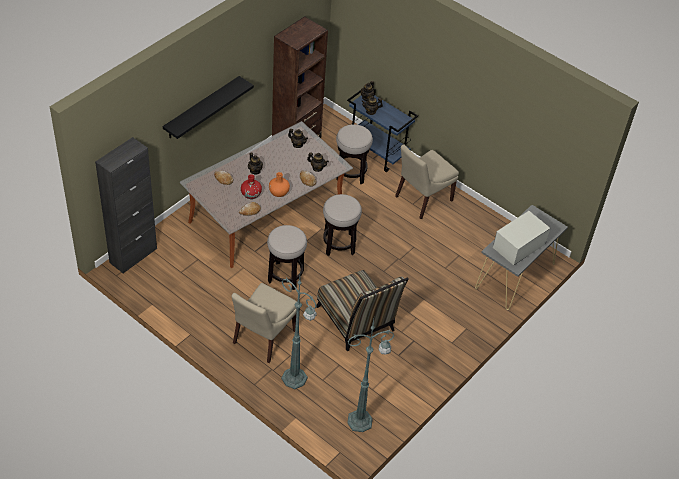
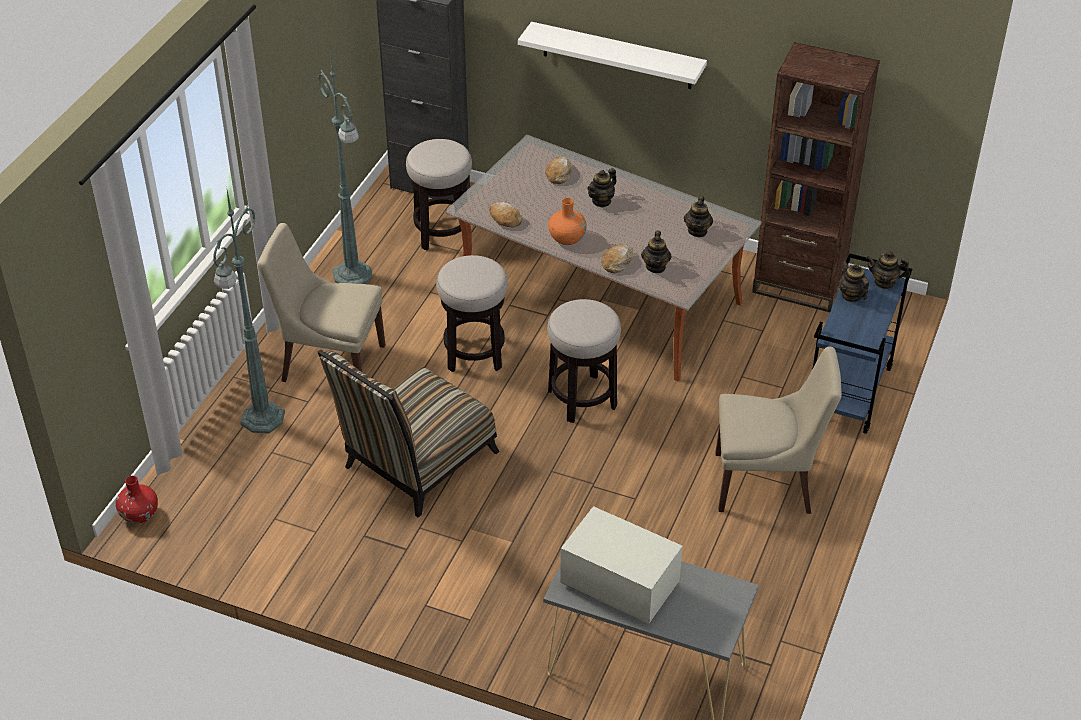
camera: 75 degrees right, 5 degrees down
black shelf [163,76,254,139] -> white shelf [518,22,707,89]
red vase [241,174,262,199] -> red vase moved to [116,476,158,524]
stool [336,124,373,184] -> stool moved to [406,139,472,250]
green floor lamp [348,319,394,432] -> green floor lamp moved to [318,49,373,284]
beige chair [395,144,459,219] -> beige chair turned 150 degrees clockwise [715,347,842,514]

